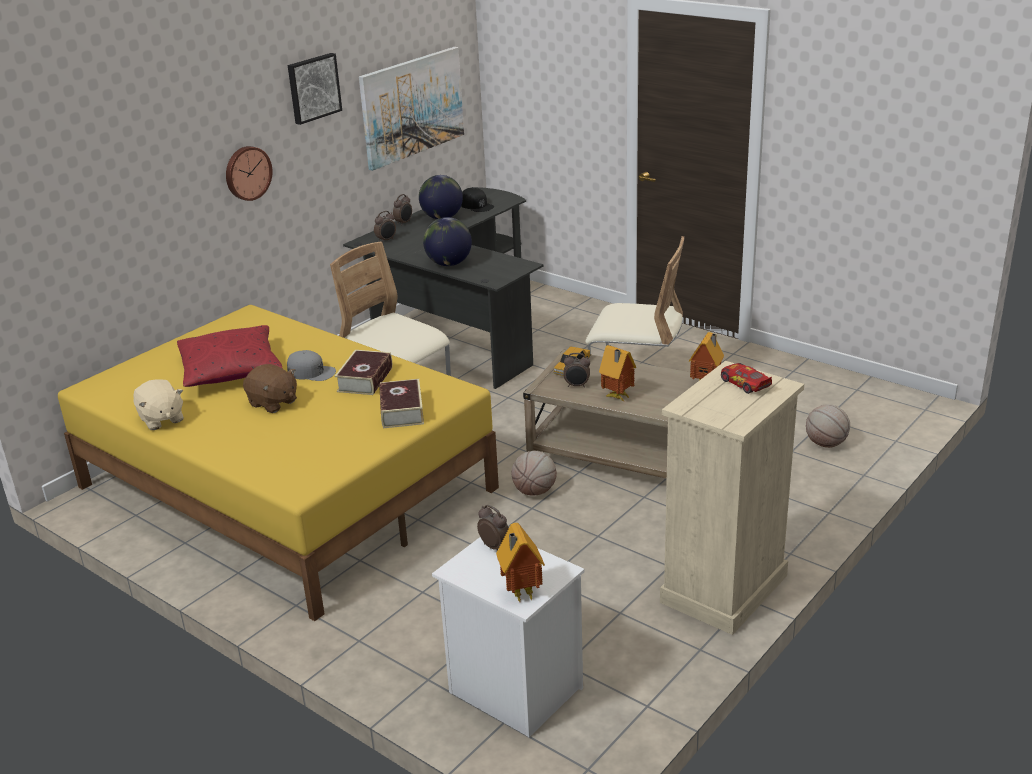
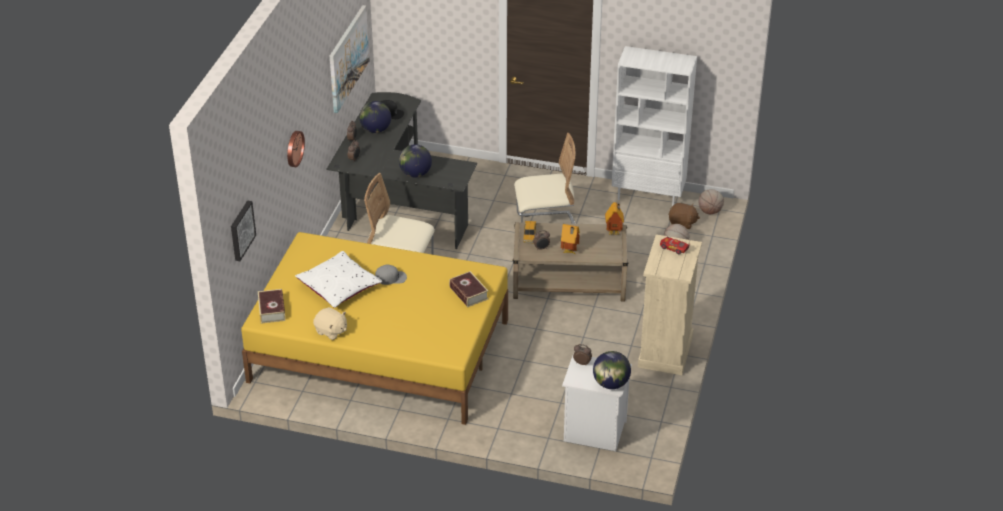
camera: 25 degrees left, 10 degrees up
red pillow [177,325,282,387] -> white pillow [295,251,382,308]
brown plush toy [243,364,297,413] -> brown plush toy moved to [668,203,700,229]
picture [288,53,342,125] -> picture moved to [231,200,256,261]
book [335,350,392,395] -> book moved to [258,289,285,324]
toy house [496,523,545,602] -> globe [593,351,631,389]
basketball [511,451,557,496] -> basketball moved to [699,189,724,214]
none -> white bookcase [612,46,697,206]

